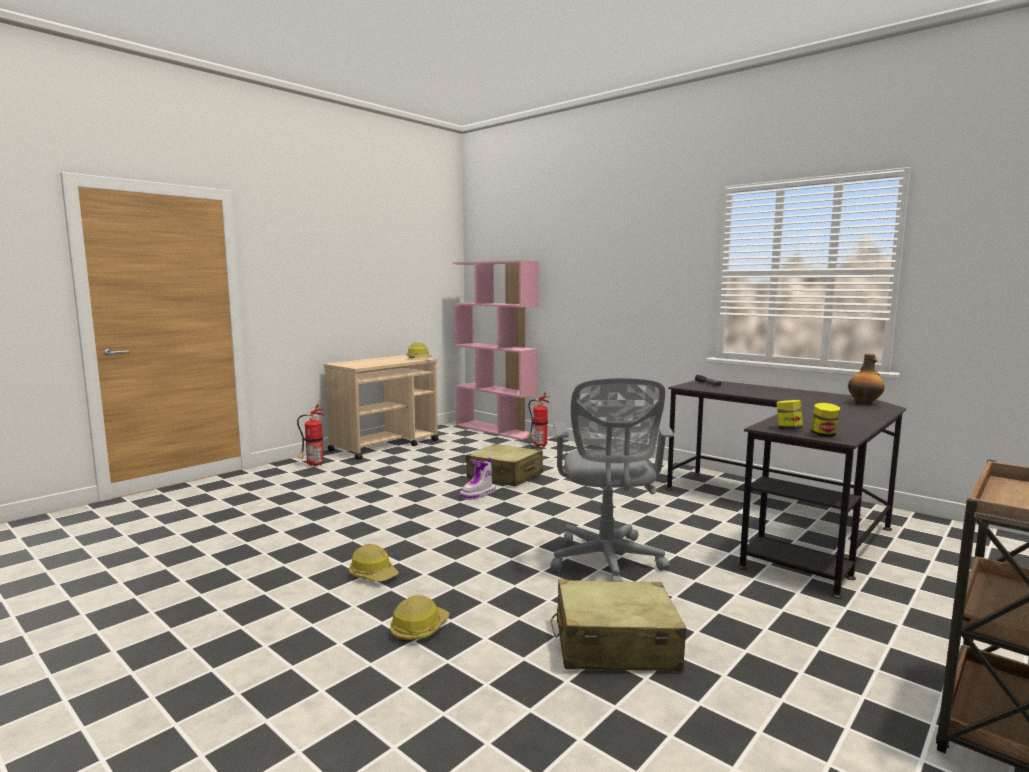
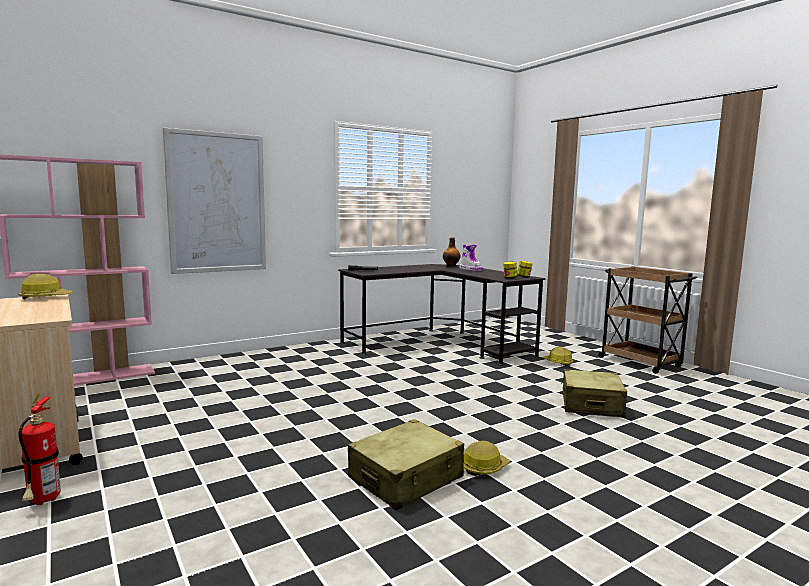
camera: 75 degrees left, 0 degrees up
hard hat [390,595,449,643] -> hard hat moved to [542,347,573,366]
boot [460,457,496,500] -> boot moved to [459,245,483,271]
beige suitcase [466,444,543,487] -> beige suitcase moved to [348,419,464,510]
fire extinguisher [527,392,550,447] -> none
grey office chair [550,377,674,582] -> none
none -> picture [163,128,266,274]

